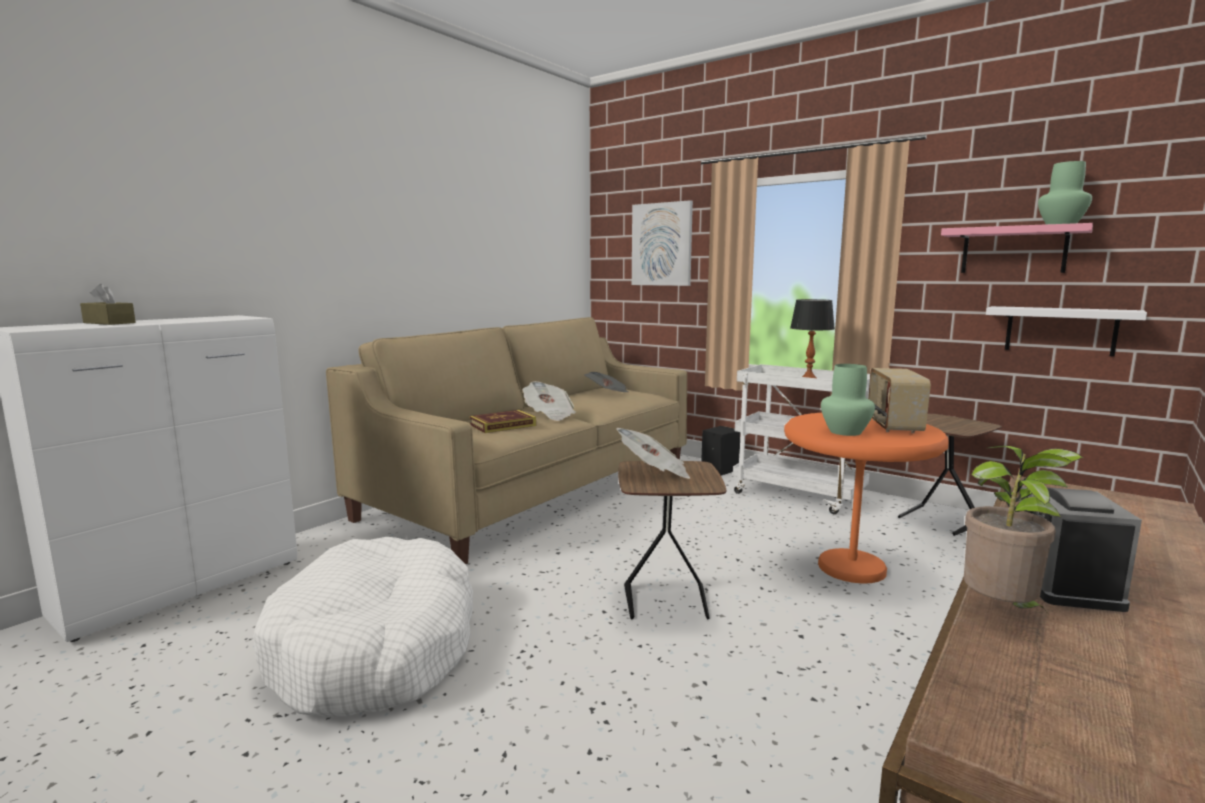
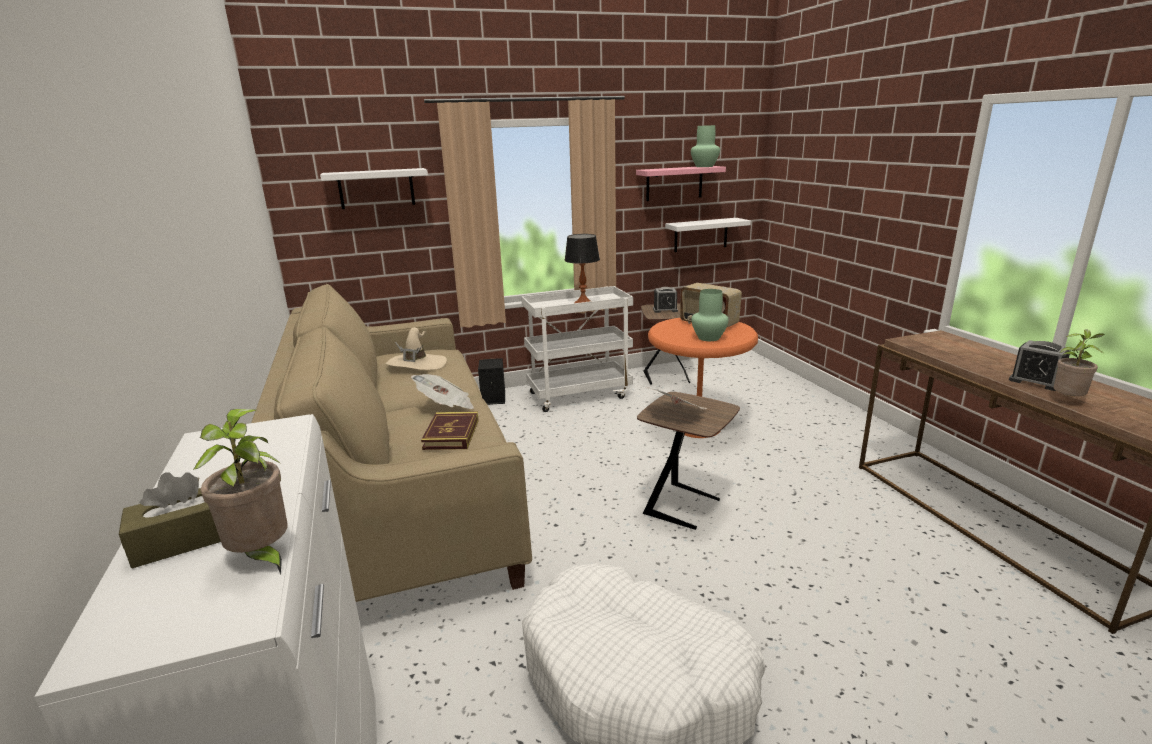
camera: 55 degrees left, 10 degrees up
newspaper [584,372,629,392] -> beige hat [385,328,447,370]
picture [632,200,693,286] -> white shelf [320,168,428,209]
none -> potted plant [193,409,288,575]
none -> alarm clock [653,287,678,313]

